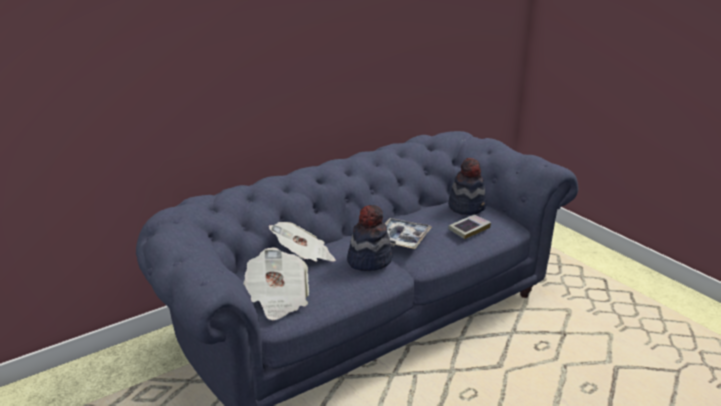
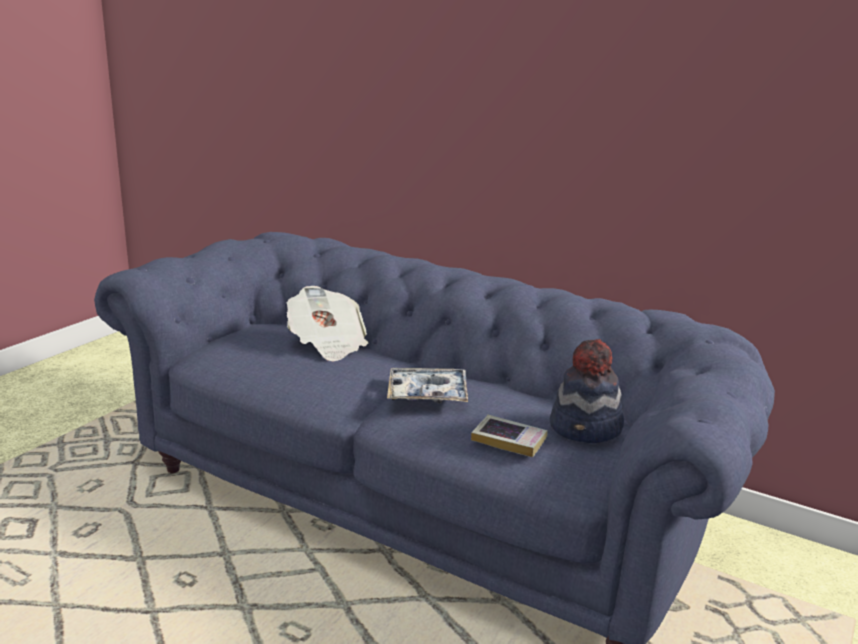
camera: 65 degrees right, 5 degrees down
newspaper [243,248,309,320] -> none
hat [347,205,392,271] -> none

